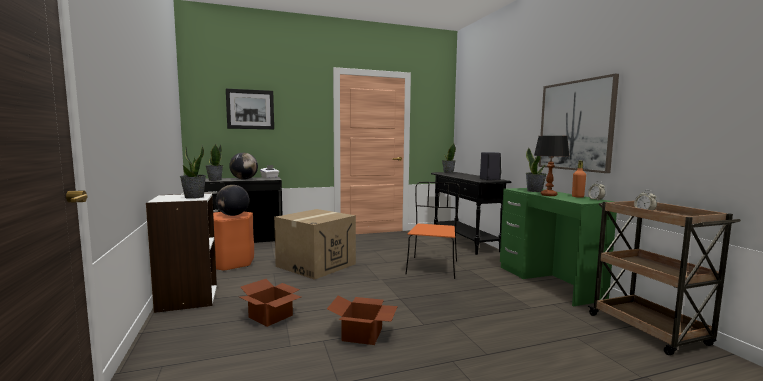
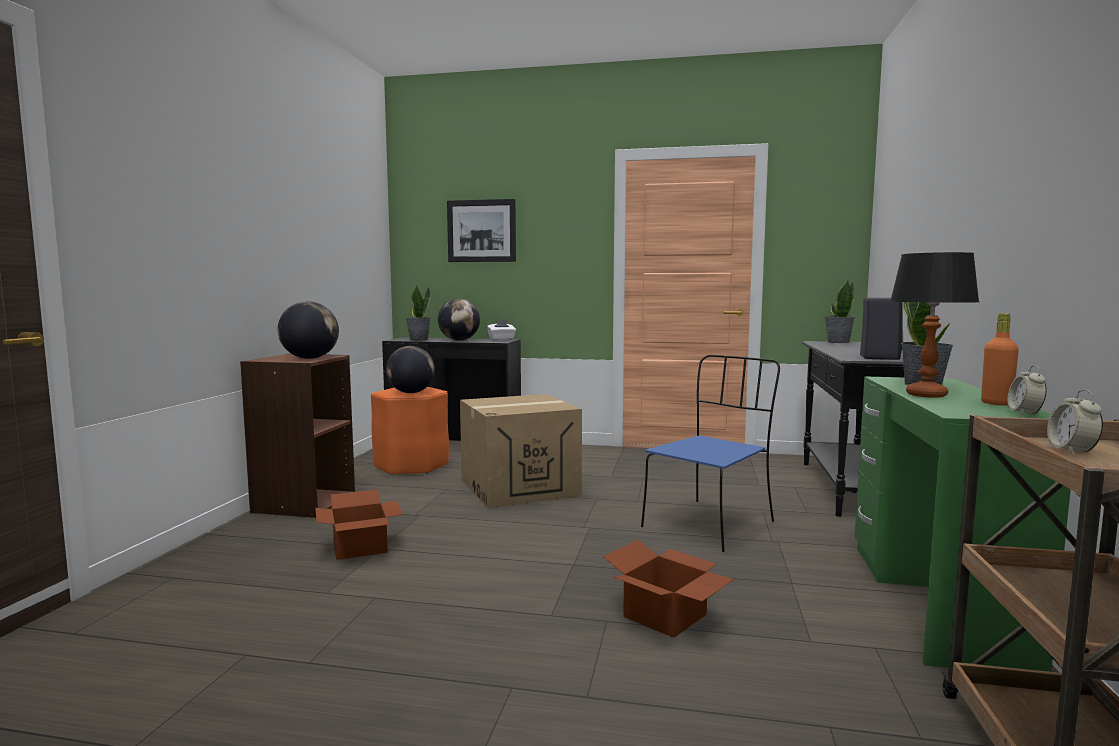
camera: 30 degrees right, 0 degrees up
white bookcase [146,193,217,313] -> brown bookcase [240,354,355,518]
potted plant [180,144,206,199] -> globe [278,301,339,359]
cardboard box [327,295,398,345] -> cardboard box moved to [603,540,734,638]
orange chair [406,182,460,279] -> blue chair [641,355,780,552]
picture [539,74,619,173] -> none

